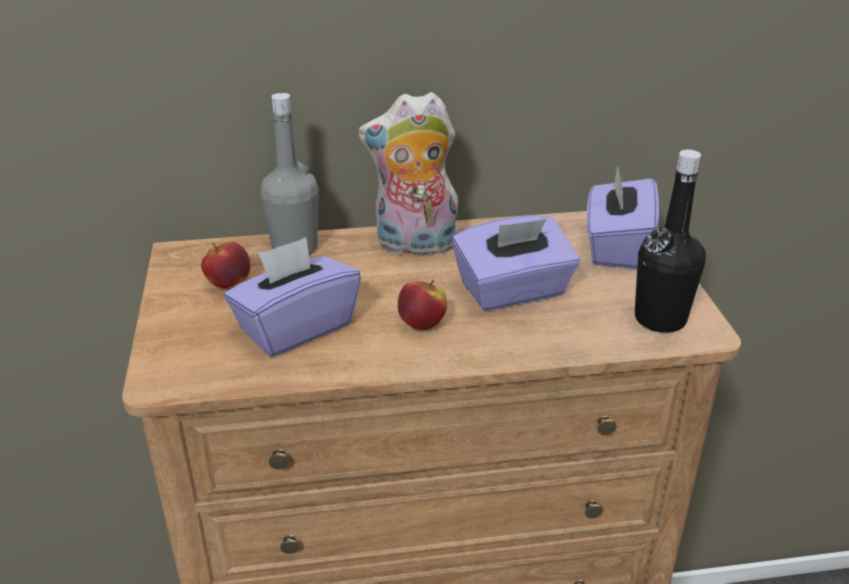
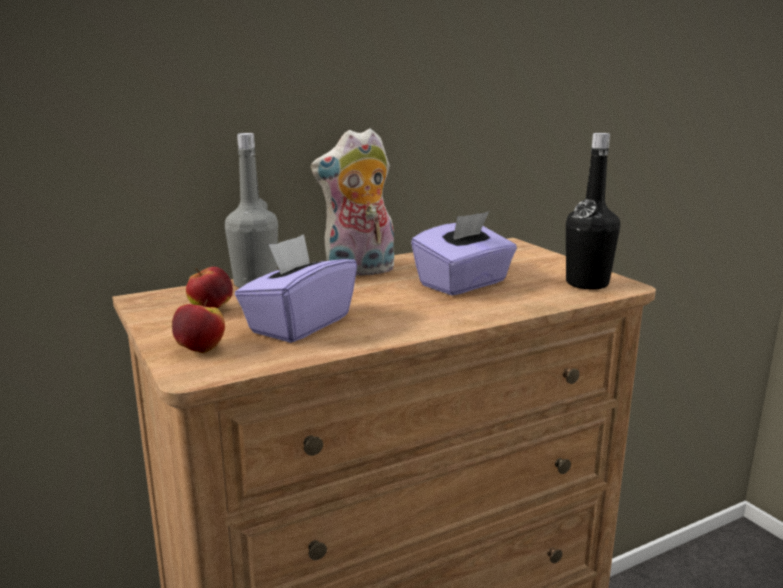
camera: 20 degrees left, 15 degrees down
apple [398,280,447,330] -> apple moved to [172,299,225,353]
purple tissue box [587,165,659,269] -> none

